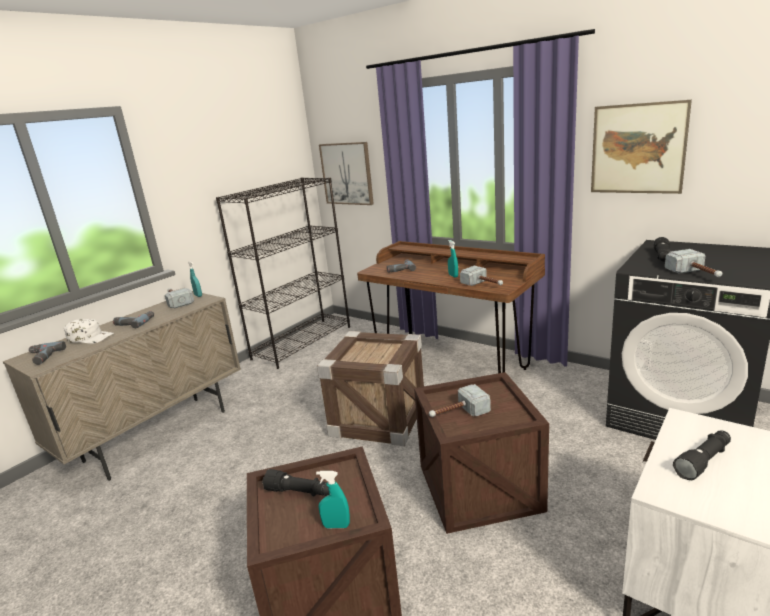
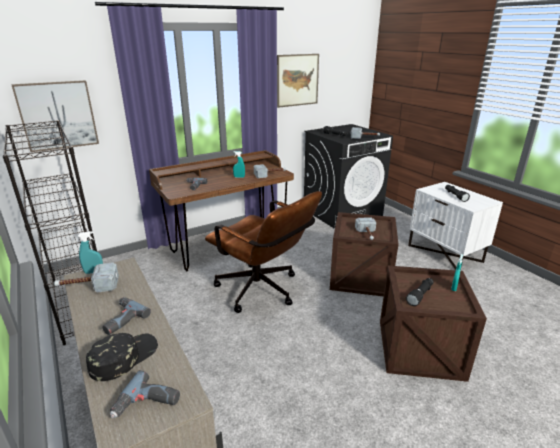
camera: 70 degrees left, 5 degrees up
white cap [64,319,114,344] -> black cap [86,333,158,381]
crate [317,331,424,446] -> brown office chair [205,191,322,313]

